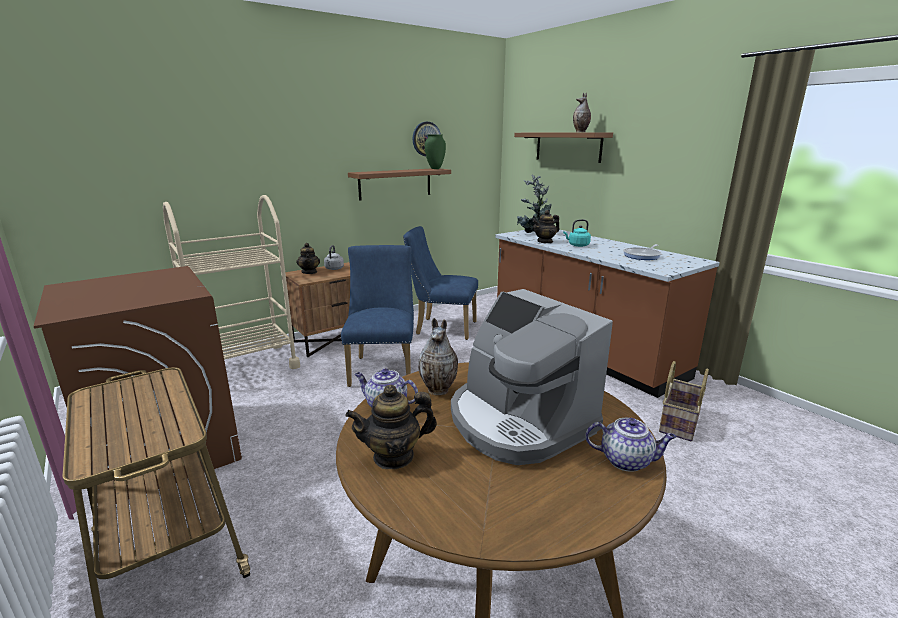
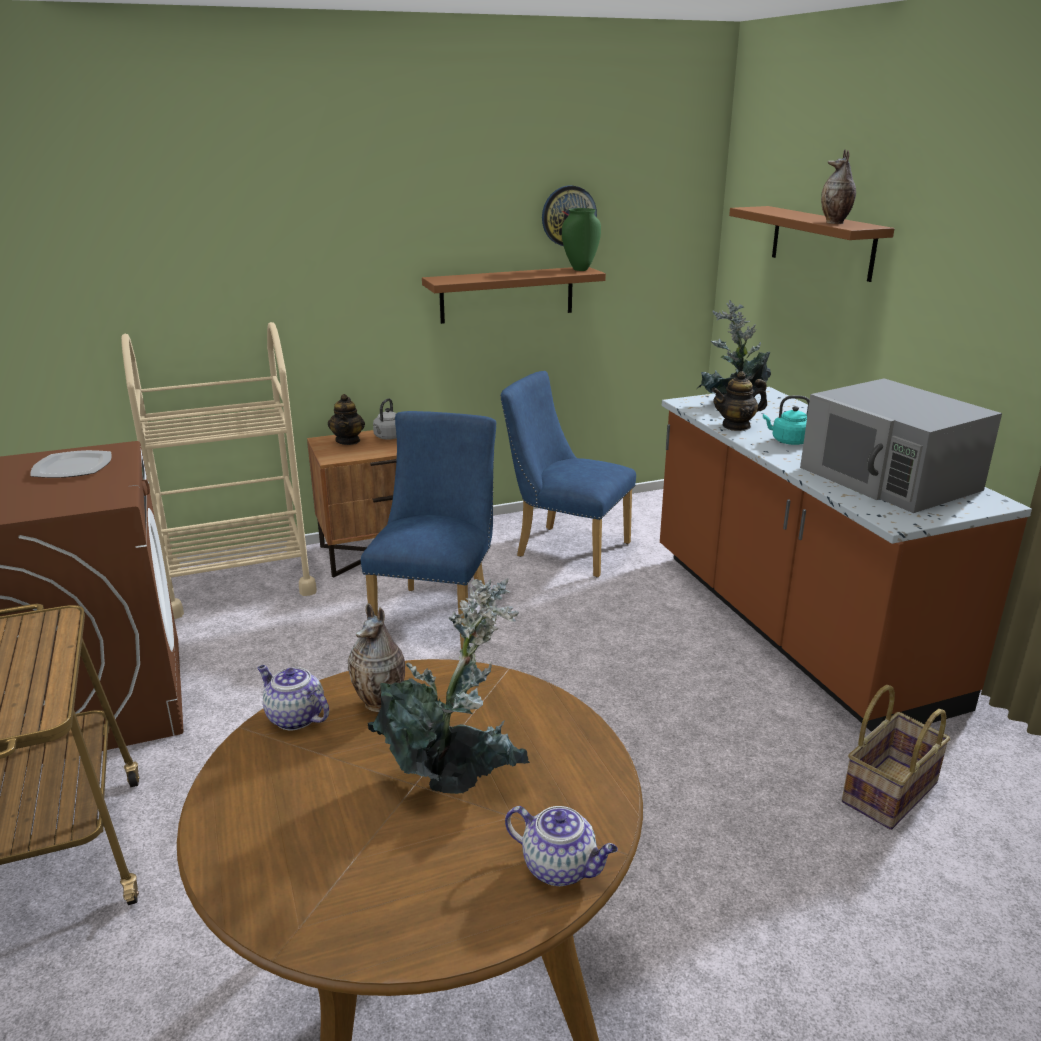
camera: 15 degrees right, 5 degrees up
teapot [346,384,437,469] -> none
coffee machine [451,289,613,465] -> potted plant [368,578,530,794]
frying pan [623,244,662,260] -> grey microwave [800,378,1002,513]
none -> plate [30,450,112,478]

